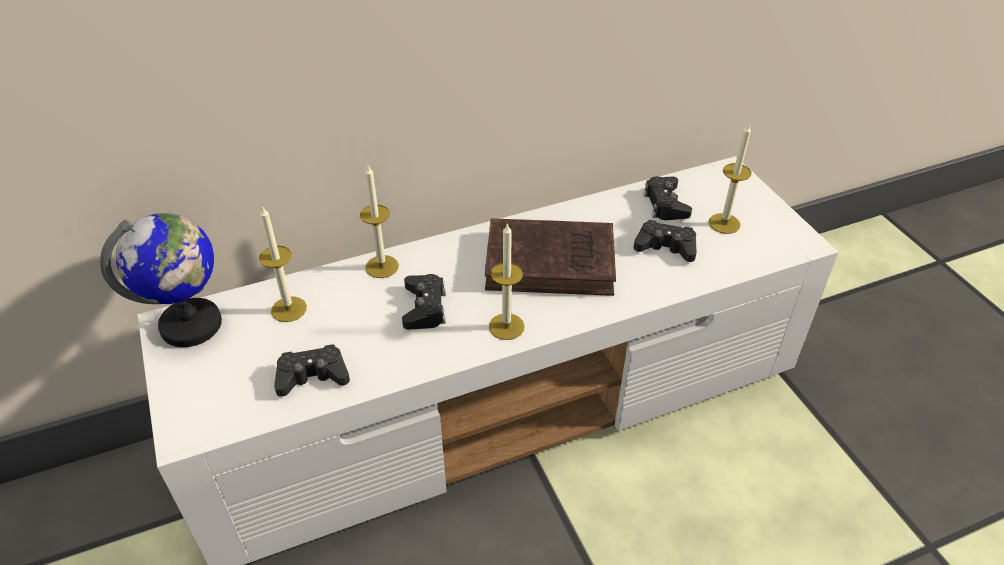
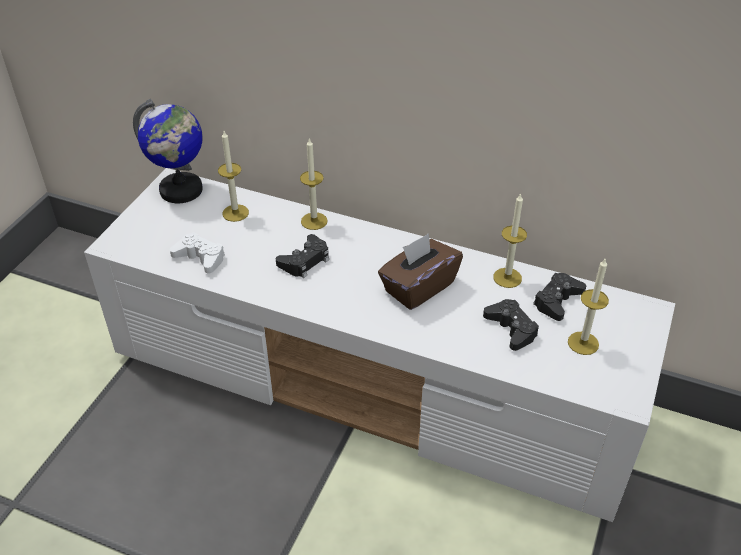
camera: 45 degrees right, 0 degrees up
black game controller [274,344,350,397] -> white game controller [170,232,225,273]
brown book [485,218,616,296] -> brown tissue box [378,233,463,310]
candle [489,223,525,340] -> candle moved to [493,193,527,288]

